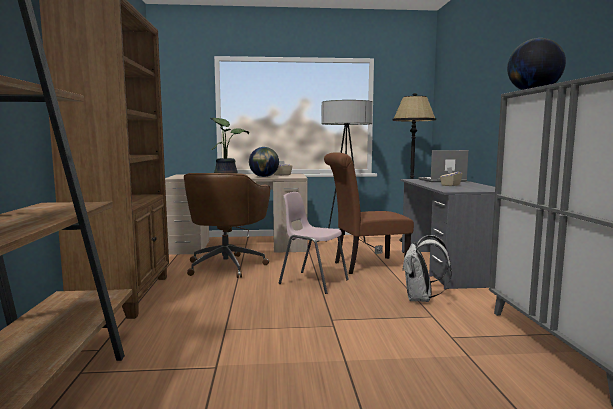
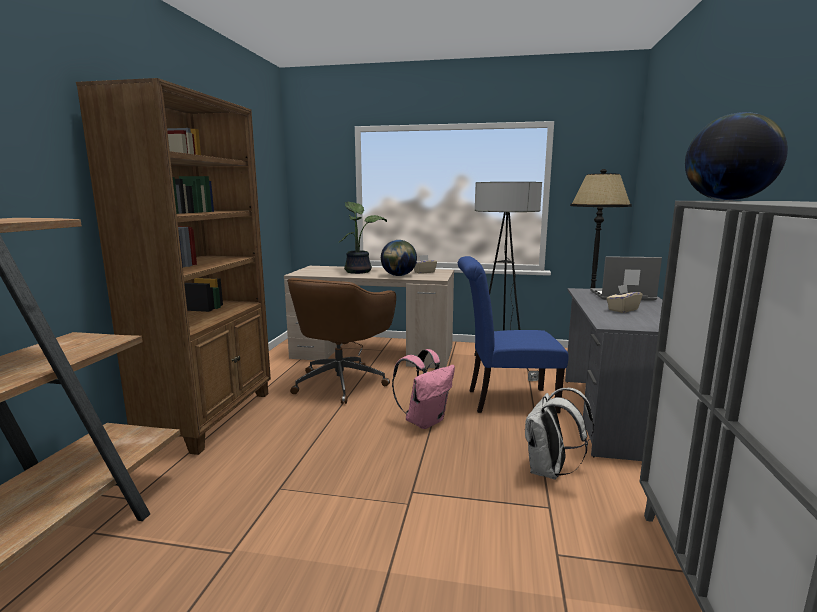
camera: 15 degrees right, 5 degrees up
pink chair [279,192,349,294] -> pink backpack [392,349,455,429]
brown chair [324,152,414,274] -> blue chair [458,256,568,413]

